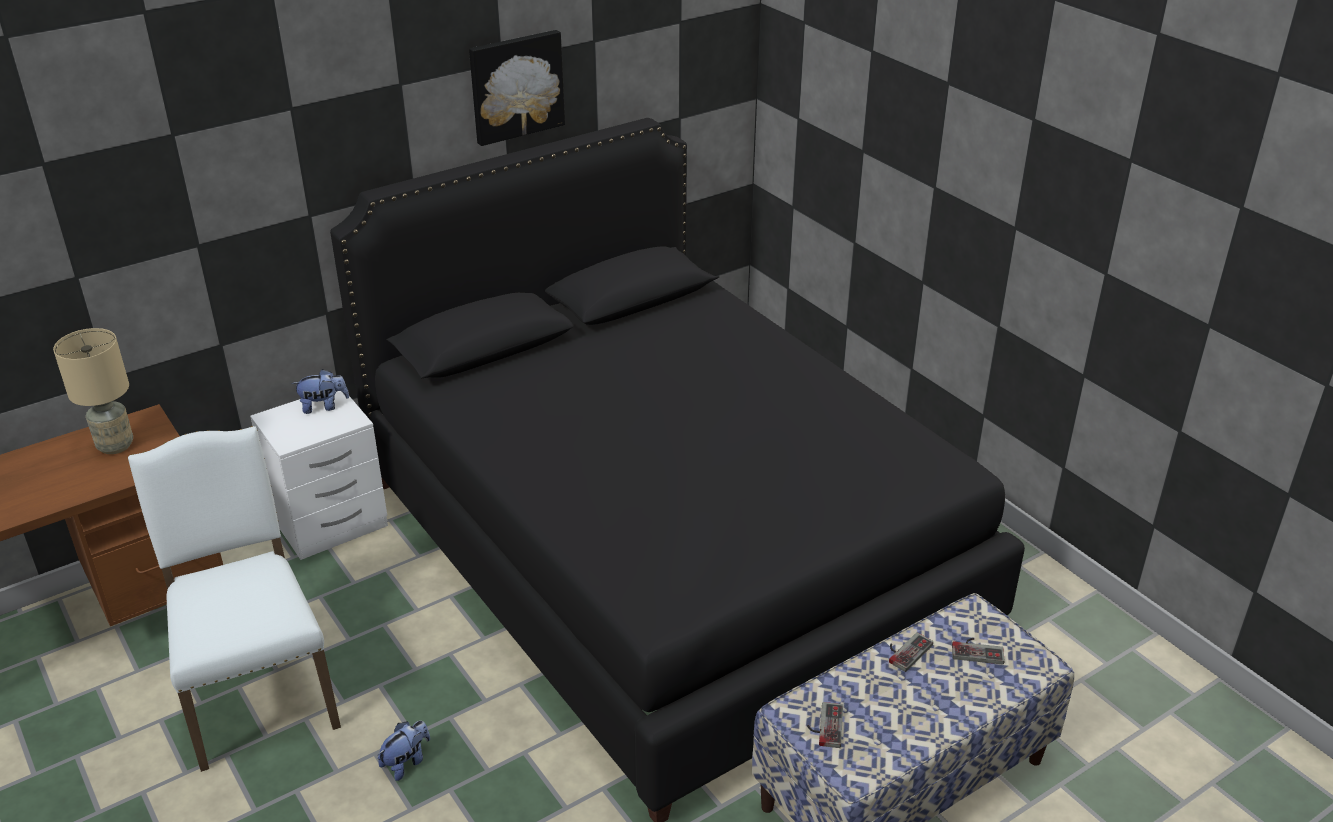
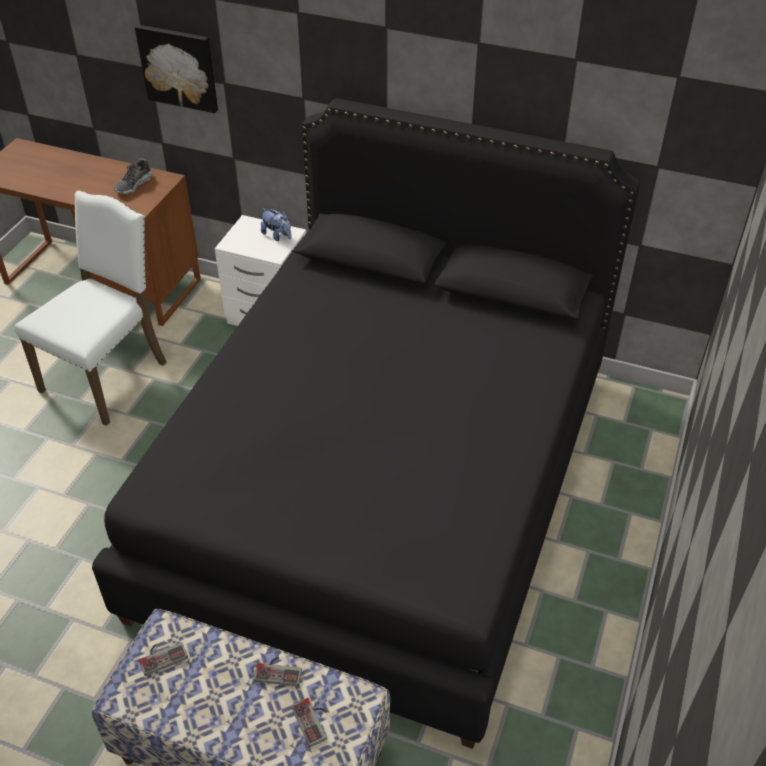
camera: 55 degrees right, 10 degrees up
beige table lamp [53,328,133,454] -> shoe [114,158,152,194]
plush toy [377,721,430,781] -> none
picture [469,30,565,146] -> picture moved to [135,25,218,113]

